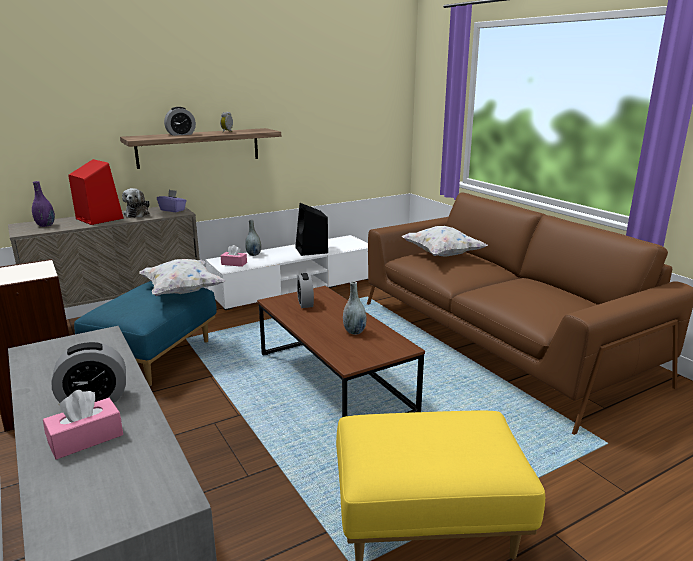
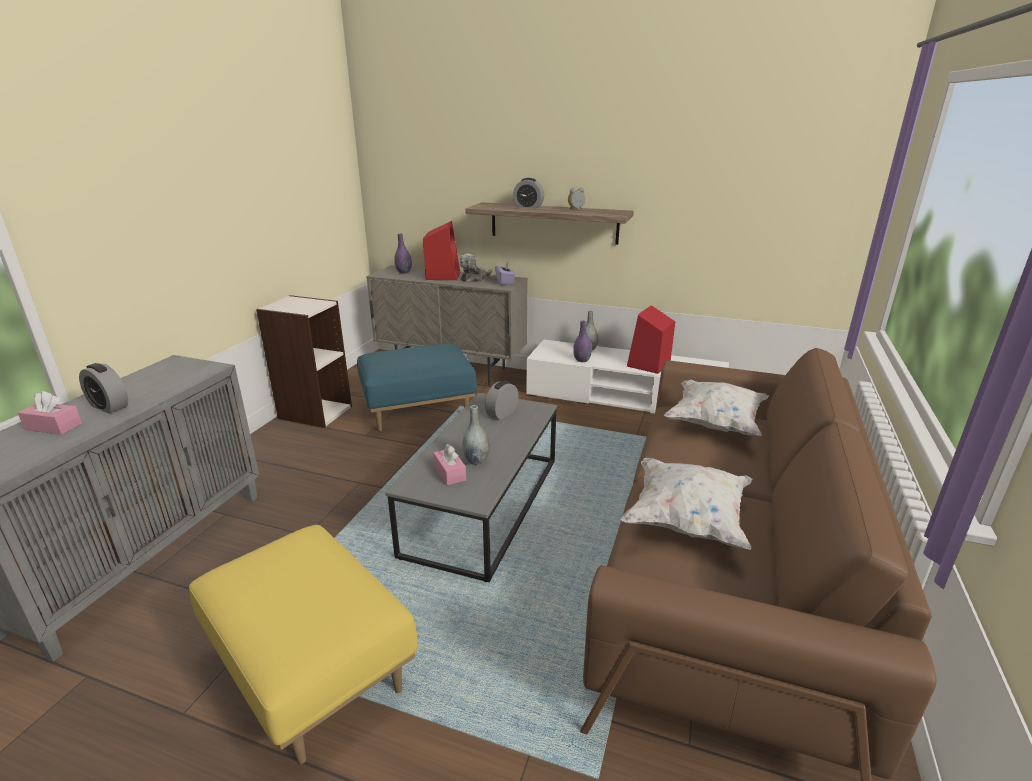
camera: 50 degrees right, 5 degrees up
white pillow [139,259,225,296] -> white pillow moved to [621,458,752,550]
pink tissue box [221,245,247,267] -> pink tissue box moved to [433,444,466,486]
brown coffee table [257,286,425,417] -> grey coffee table [385,393,557,582]
black speaker [295,203,328,256] -> red speaker [627,305,675,374]
none -> purple vase [573,321,592,362]

